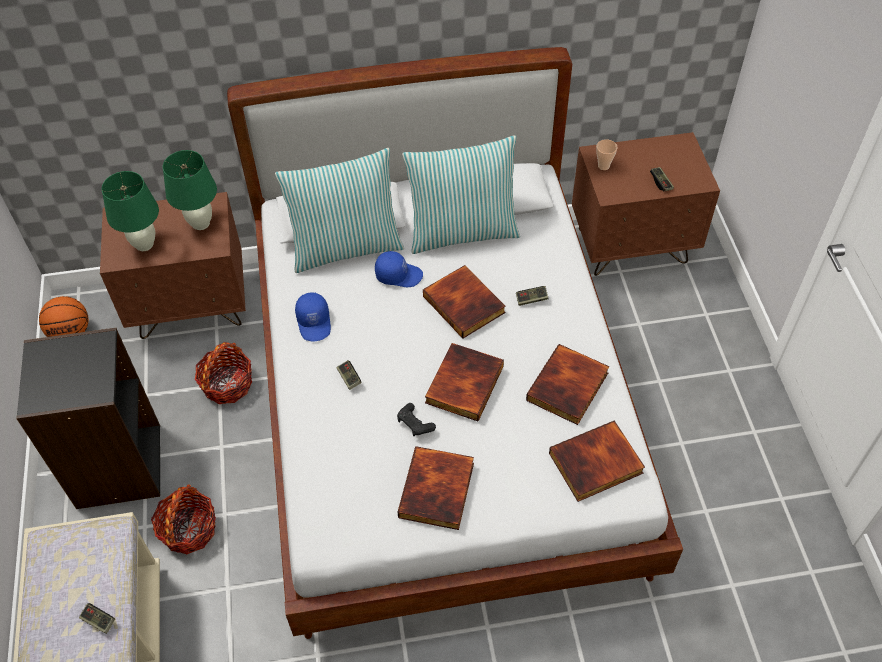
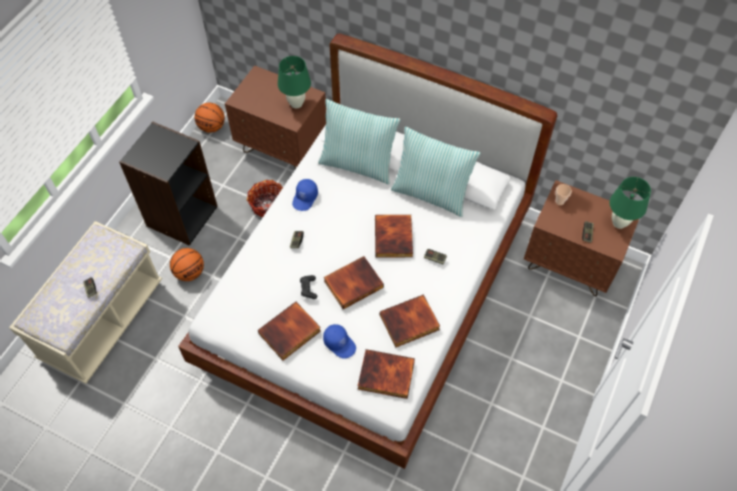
camera: 35 degrees right, 5 degrees up
green table lamp [102,171,159,251] -> green table lamp moved to [610,177,651,229]
basket [151,484,216,554] -> basketball [170,248,204,281]
blue cap [375,251,423,287] -> blue cap moved to [323,324,356,359]

